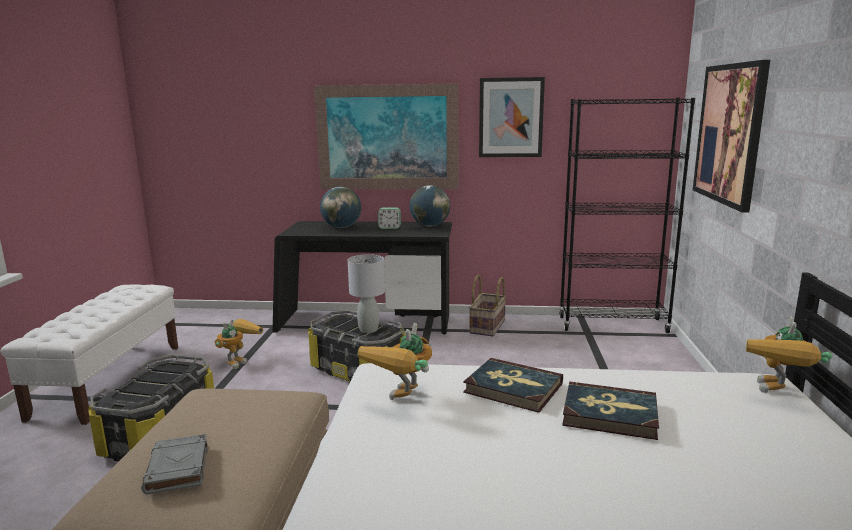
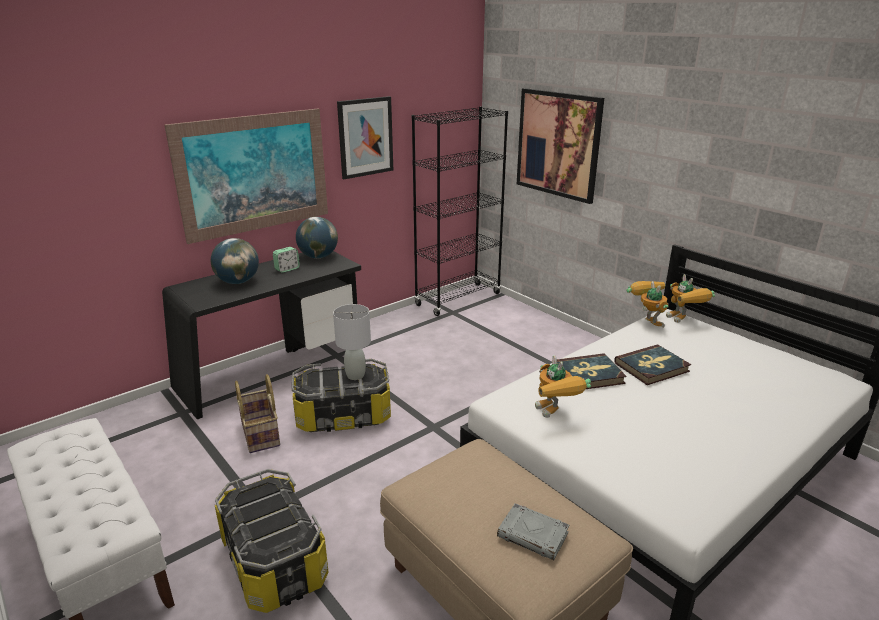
camera: 45 degrees left, 10 degrees up
toy robot [214,319,263,369] -> toy robot moved to [626,281,669,328]
basket [469,275,506,336] -> basket moved to [235,374,280,453]

